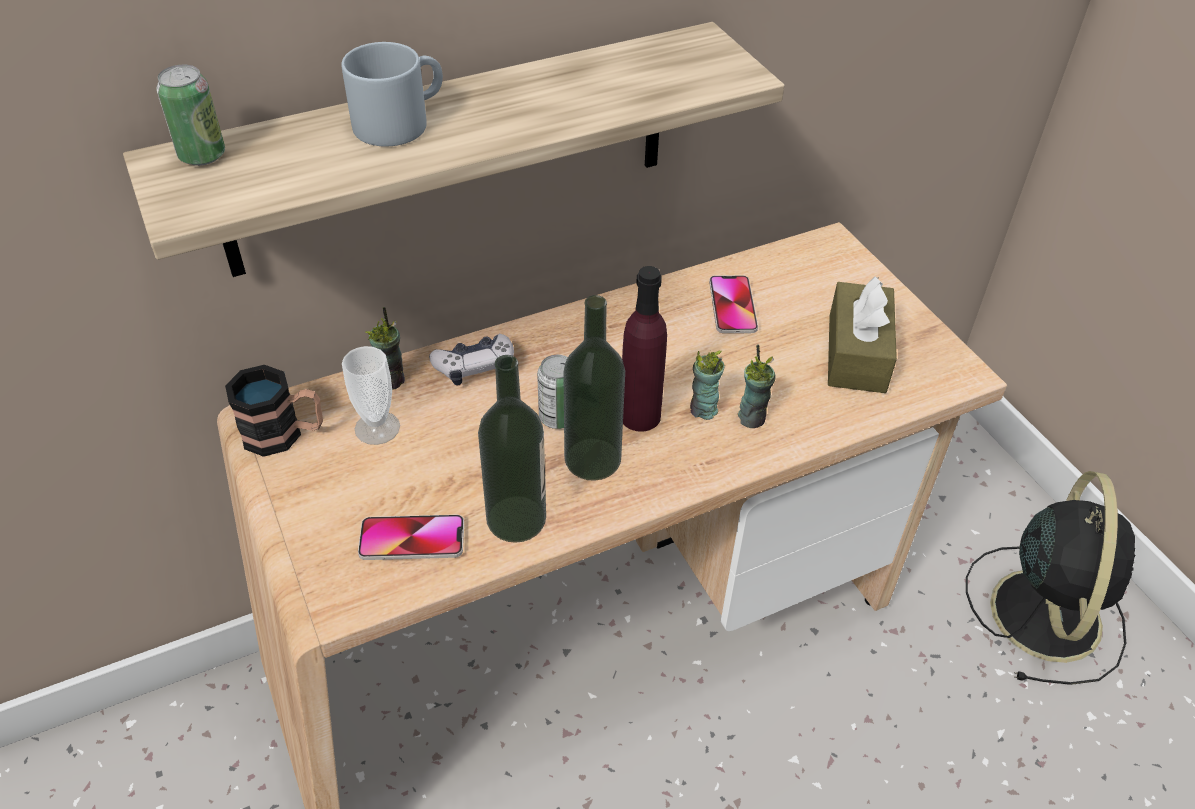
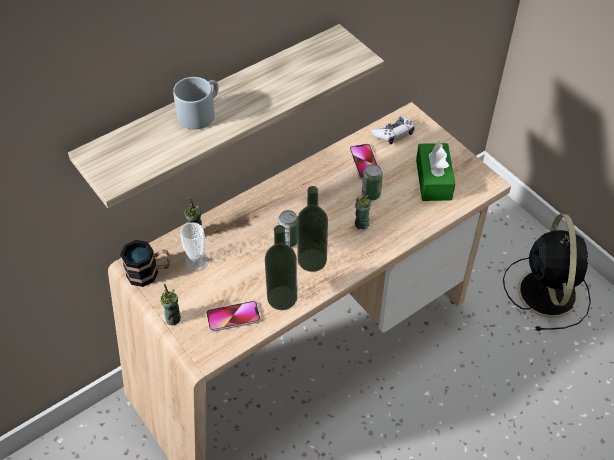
camera: 10 degrees left, 5 degrees up
can [156,65,225,166] -> can moved to [362,164,383,201]
game controller [429,334,514,386] -> game controller moved to [371,116,415,144]
purple bottle [622,266,667,432] -> none
cup [738,344,776,428] -> cup moved to [160,284,181,325]
brown tissue box [828,276,897,393] -> green tissue box [416,141,455,201]

